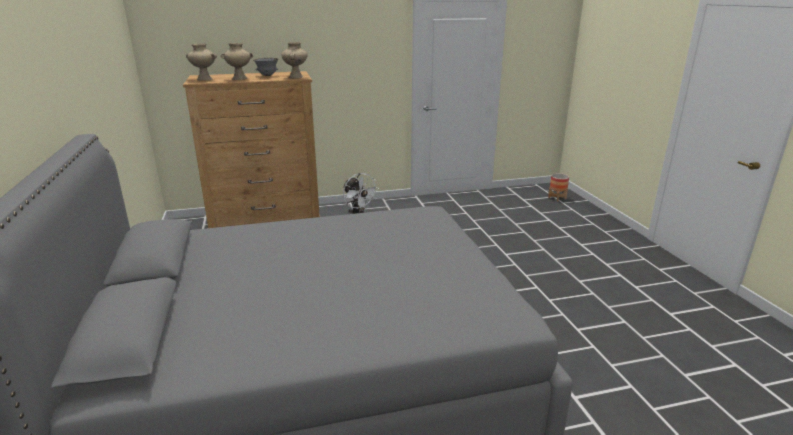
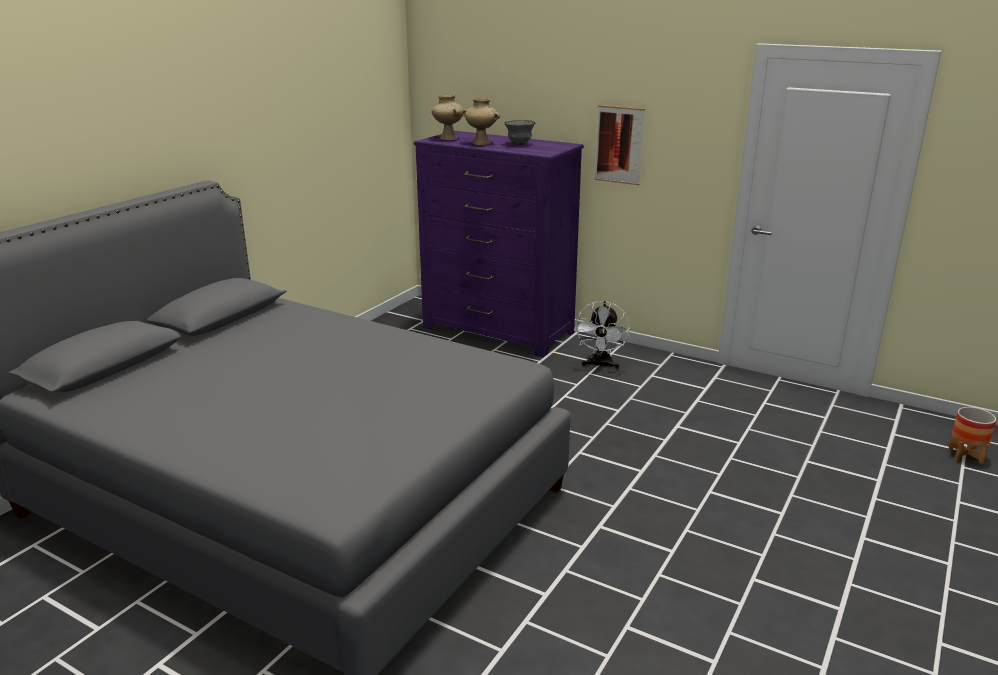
camera: 45 degrees right, 0 degrees up
brown dresser [183,71,320,228] -> purple dresser [414,131,584,357]
beige vase [282,42,308,78] -> none
none -> picture [595,105,645,185]

